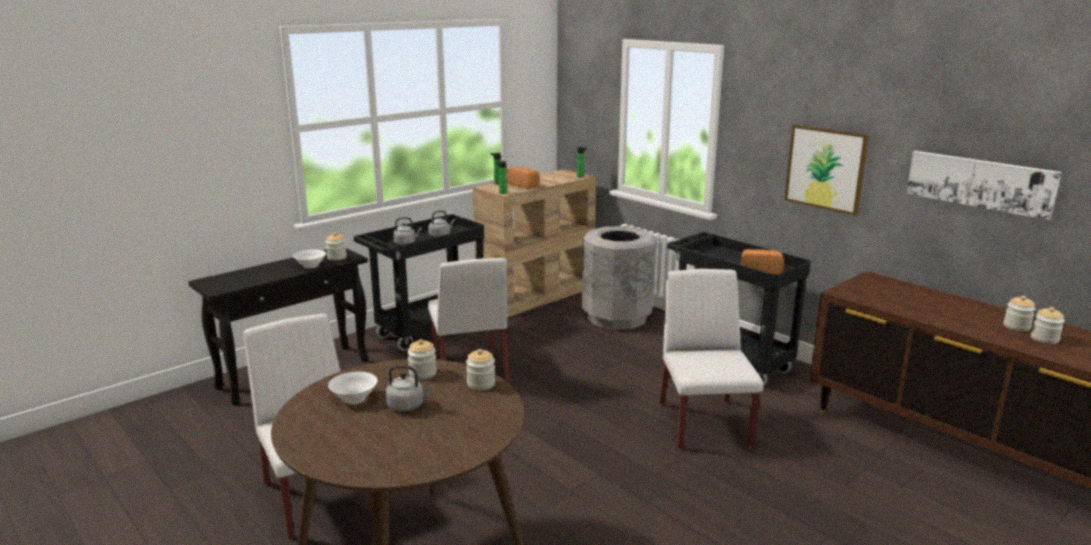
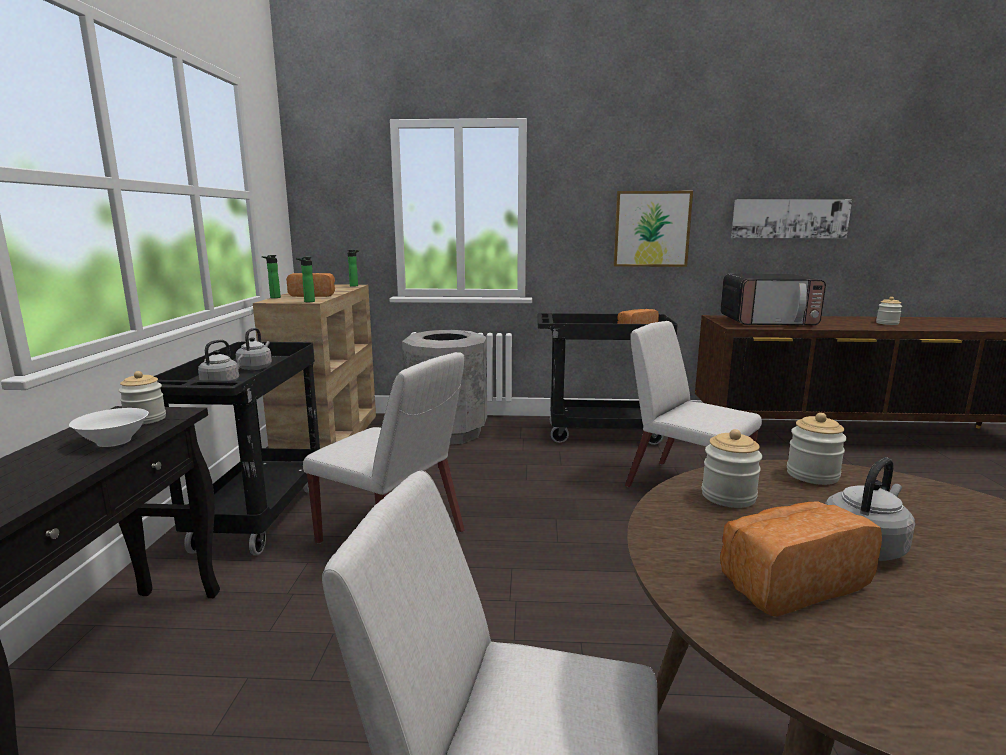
camera: 45 degrees left, 5 degrees down
white bowl [328,372,378,404] -> bread [720,501,882,616]
jar [1004,296,1036,331] -> none
none -> microwave [720,274,826,326]

